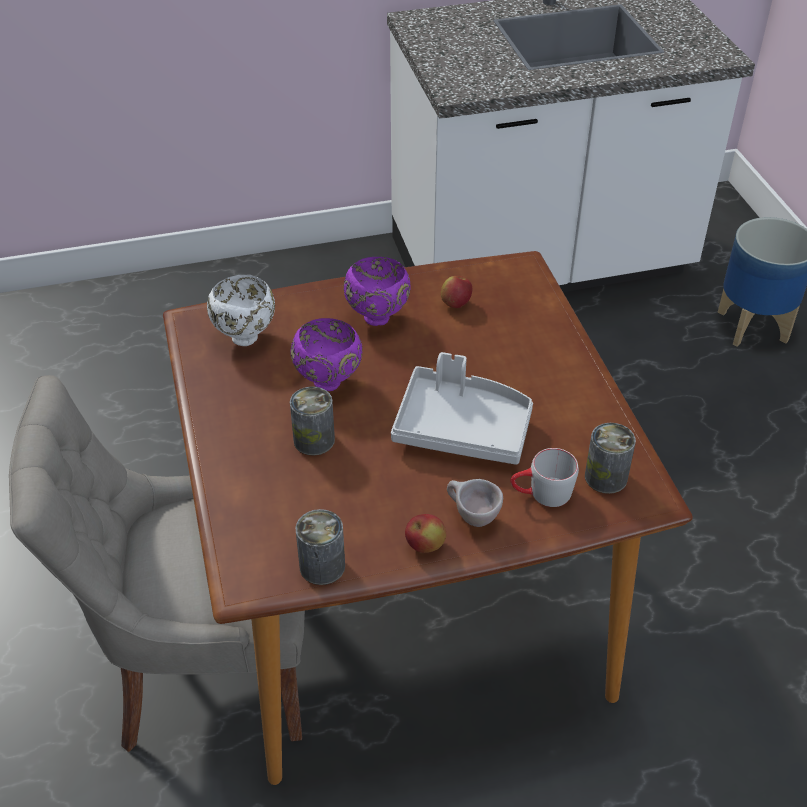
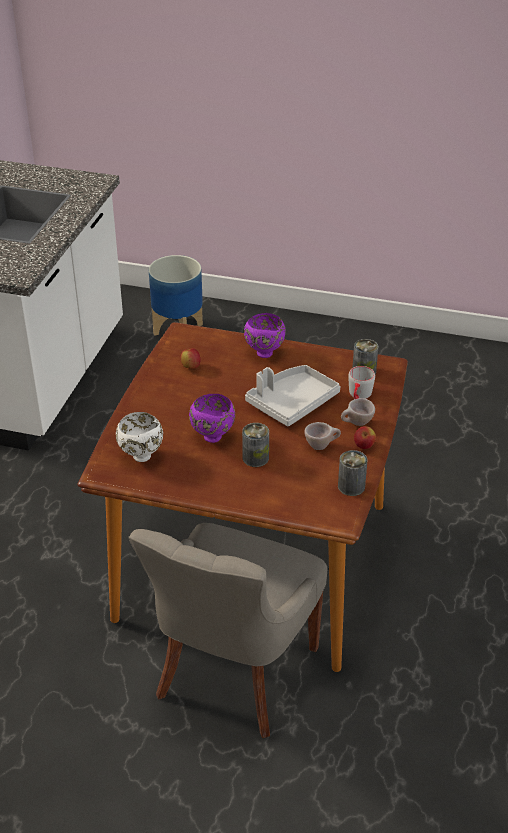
camera: 60 degrees left, 5 degrees down
purple bowl [344,257,410,326] -> purple bowl moved to [244,313,286,358]
none -> beige cup [304,422,341,450]

